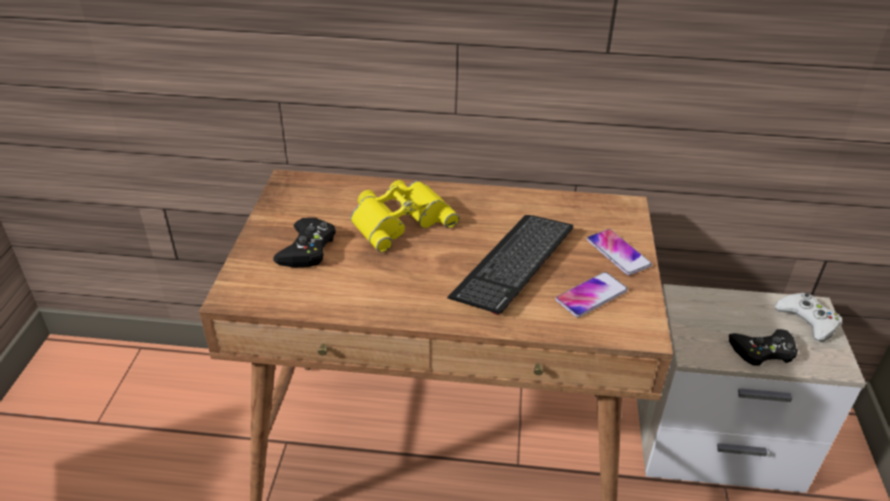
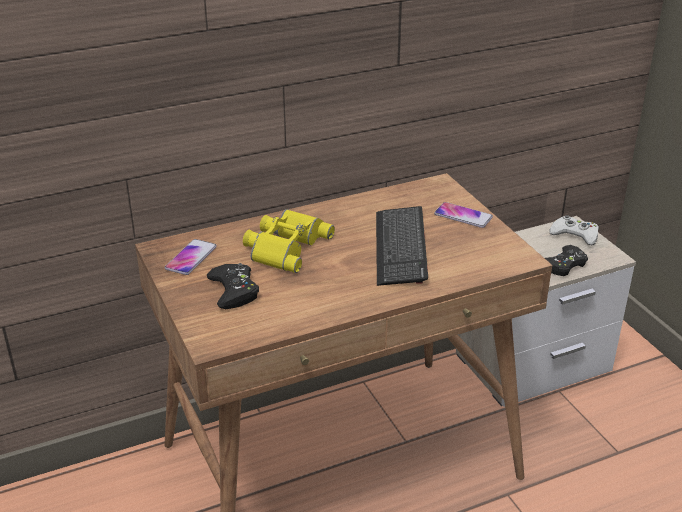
camera: 30 degrees left, 5 degrees down
phone [555,272,628,318] -> phone moved to [165,239,217,275]

